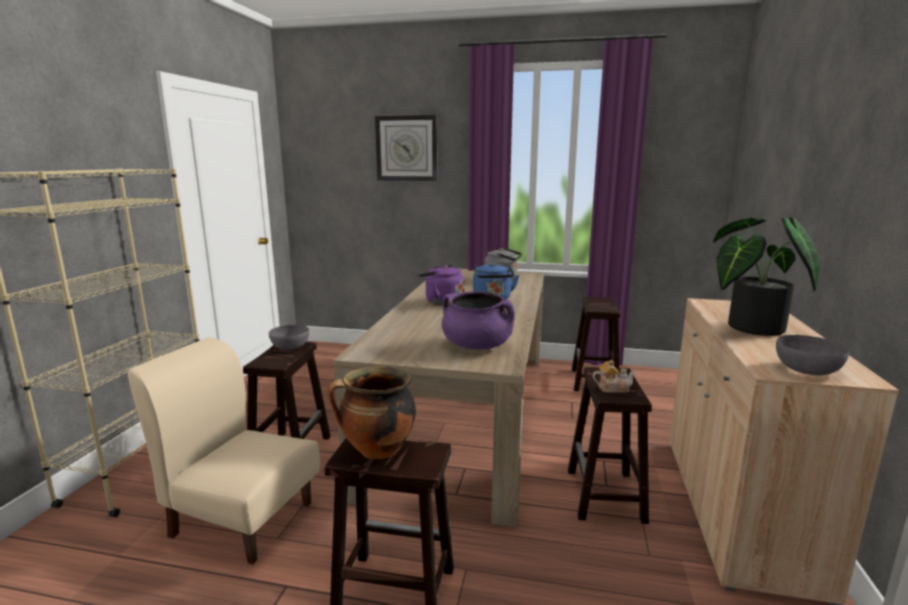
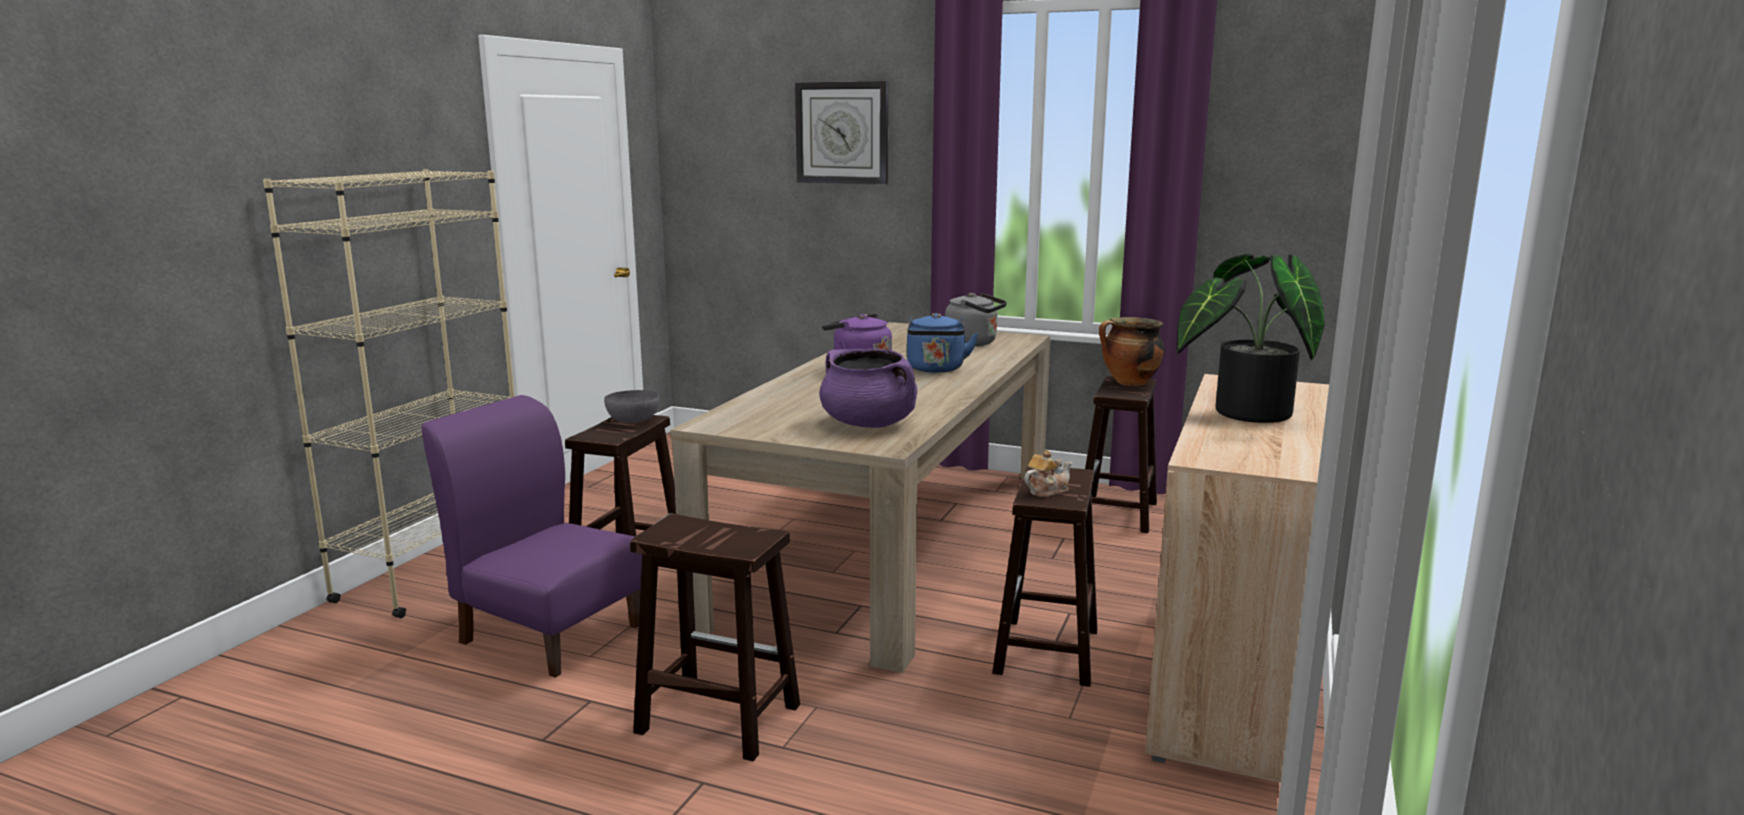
camera: 10 degrees right, 0 degrees up
beige chair [128,337,320,564] -> purple chair [422,395,642,678]
cooking pot [328,366,416,459] -> cooking pot moved to [1099,317,1165,386]
teapot [593,360,636,393] -> teapot turned 45 degrees counterclockwise [1024,450,1072,497]
grey bowl [776,335,849,375] -> none

